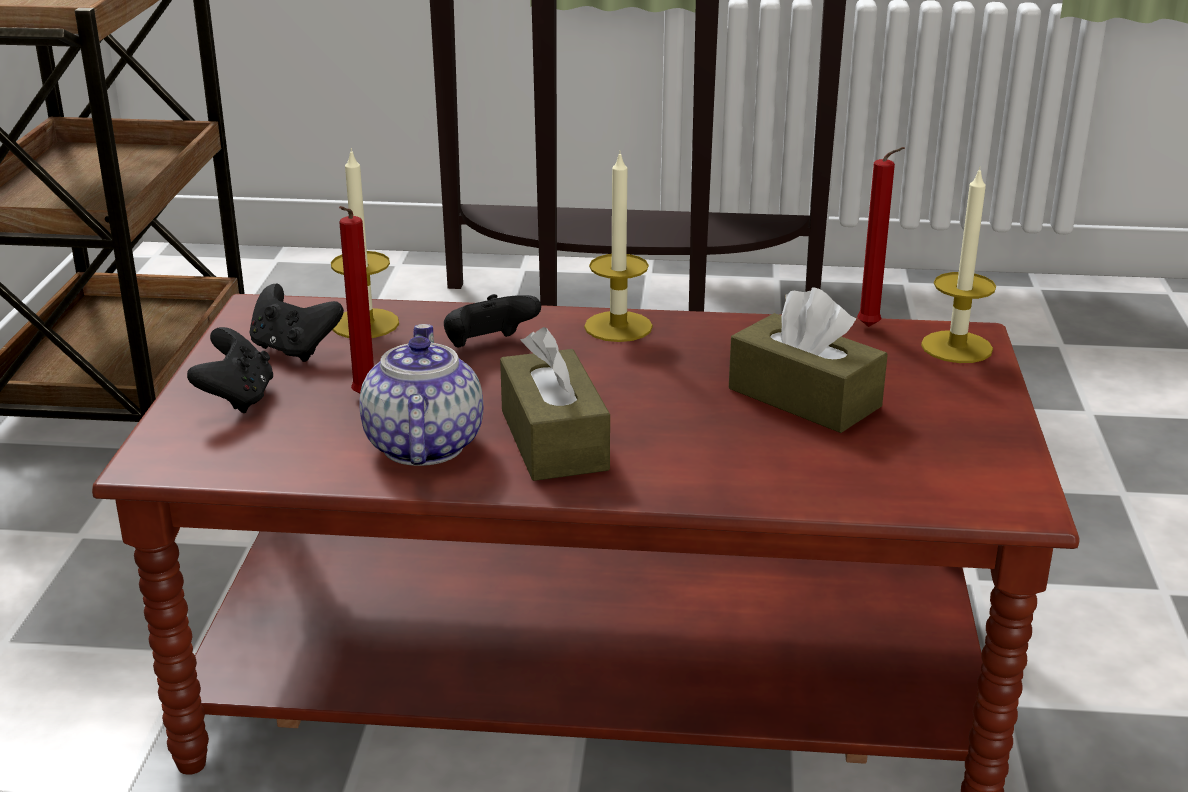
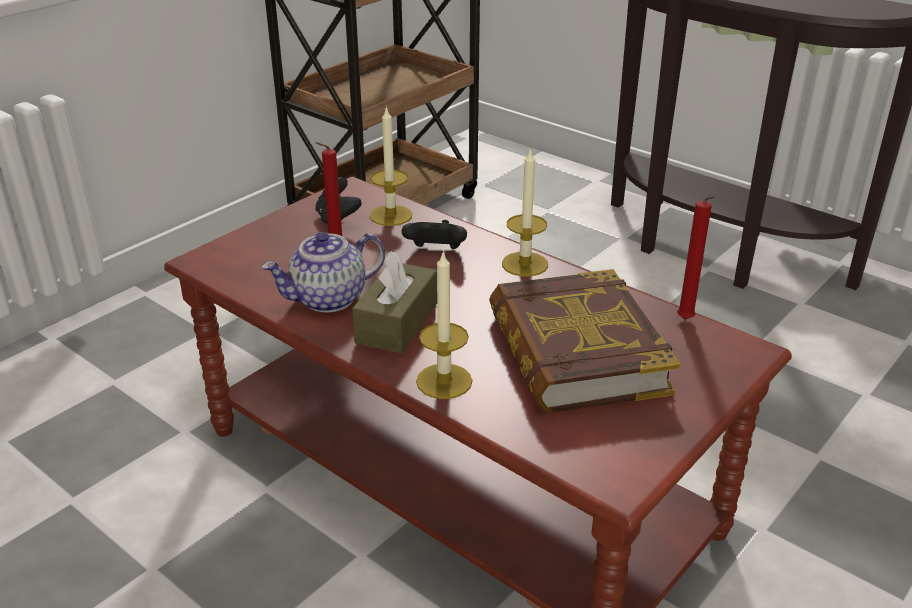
camera: 35 degrees right, 5 degrees up
black game controller [187,327,273,413] -> none
teapot [359,324,483,466] -> teapot turned 150 degrees counterclockwise [262,232,385,312]
brown tissue box [729,287,888,433] -> book [489,269,680,414]
candle [921,167,996,363] -> candle moved to [416,250,472,399]

